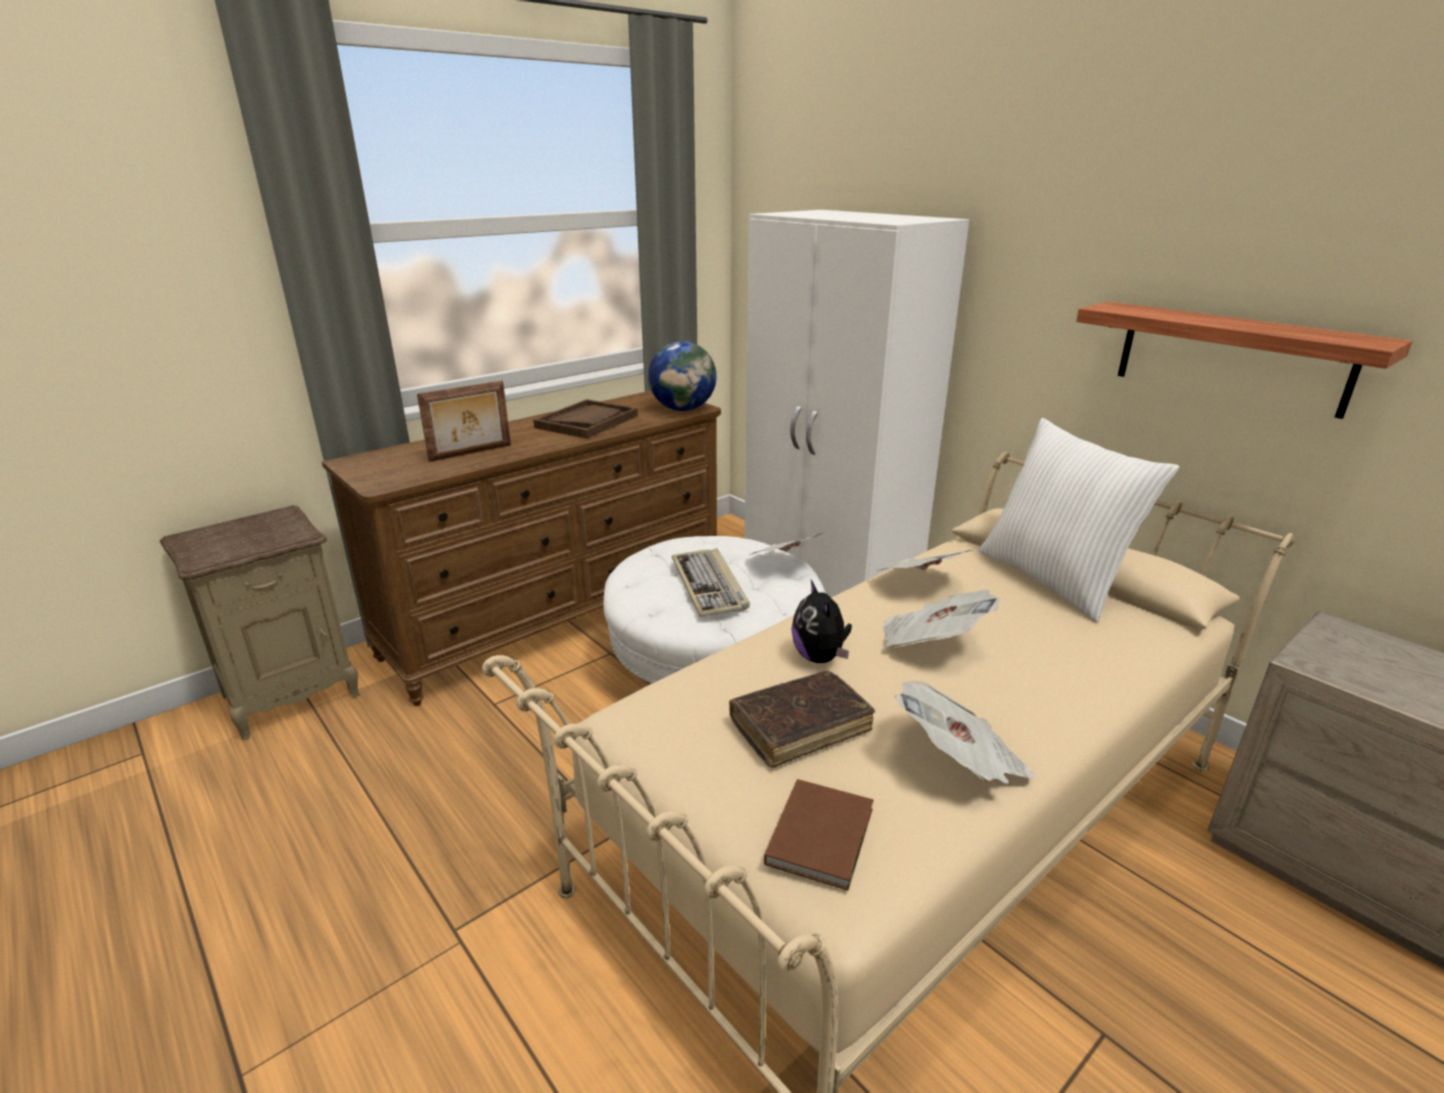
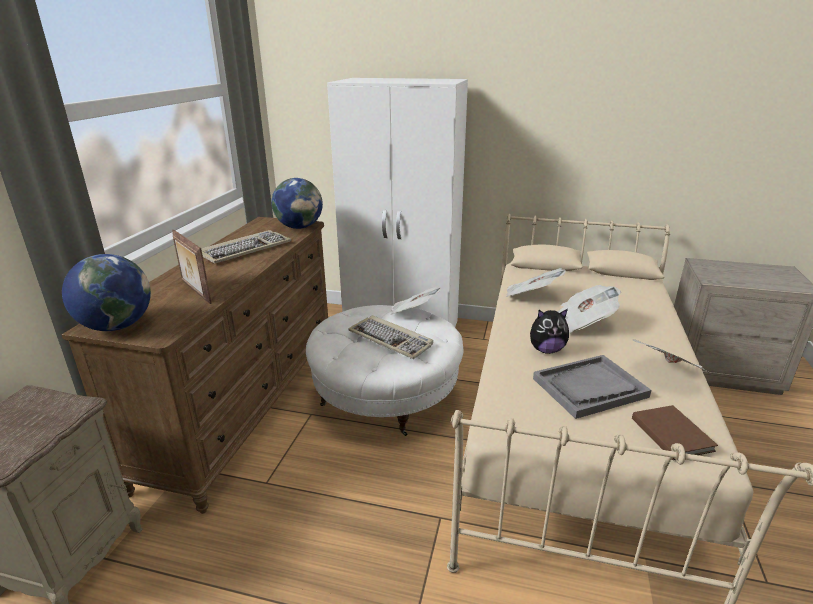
camera: 35 degrees left, 0 degrees up
picture frame [417,380,511,462] -> picture frame turned 120 degrees clockwise [172,230,212,304]
brown tray [533,399,638,439] -> keyboard [201,230,291,264]
brown book [729,671,875,768] -> grey tray [533,355,651,419]
plush toy [791,580,852,663] -> plush toy turned 45 degrees counterclockwise [530,309,569,354]
white pillow [979,418,1179,623] -> none
shelf [1076,301,1413,419] -> none
none -> globe [62,254,151,331]

